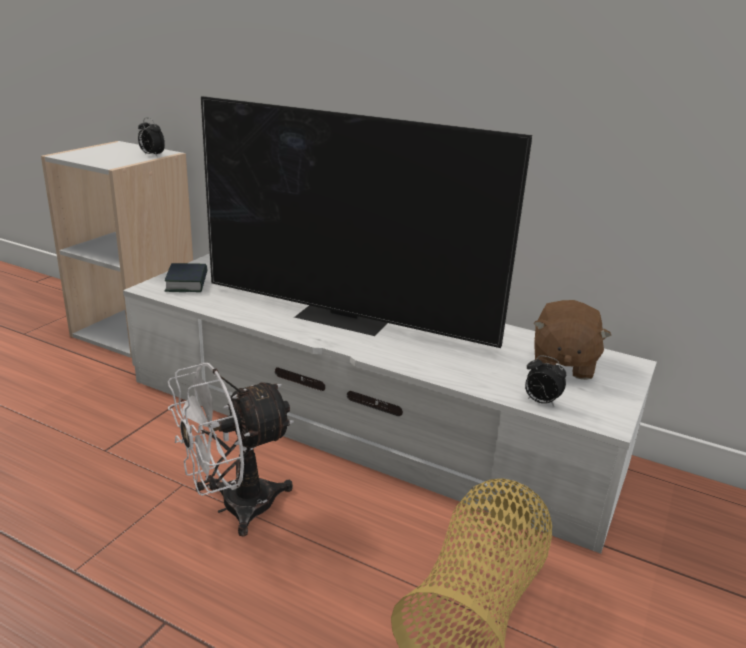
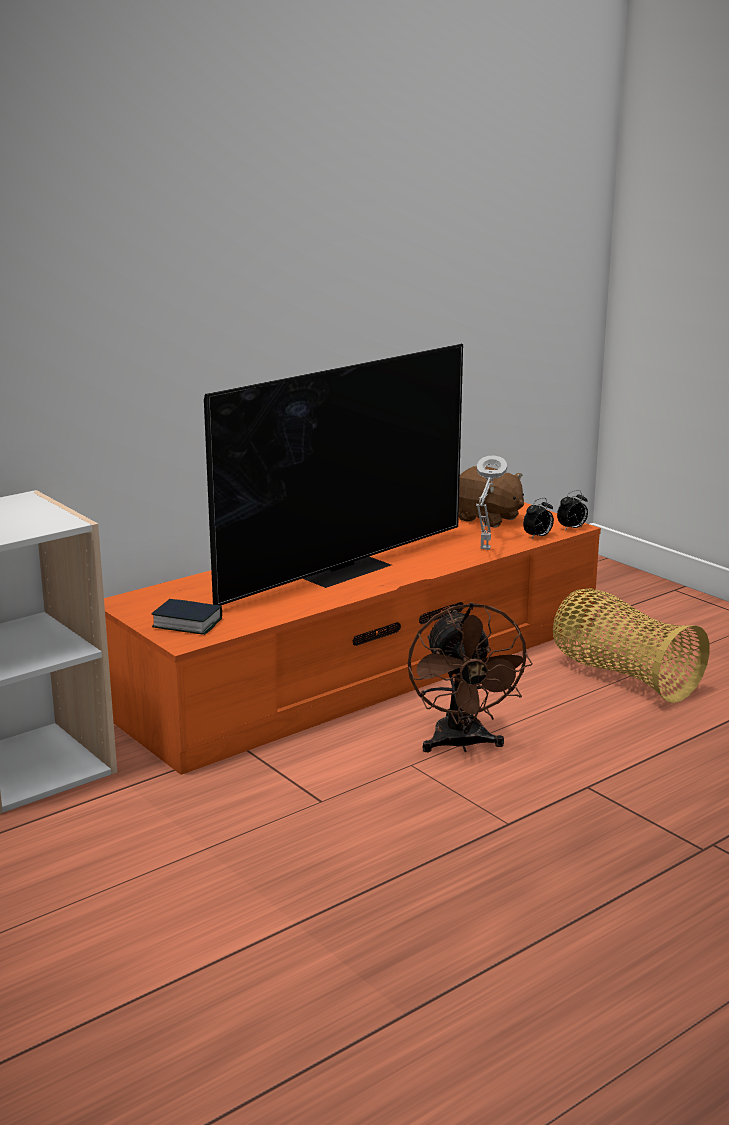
camera: 65 degrees left, 5 degrees down
white tv stand [123,254,657,554] -> orange tv stand [104,502,601,775]
alarm clock [138,118,165,156] -> alarm clock moved to [557,490,588,531]
white fan [168,363,294,537] -> brown fan [408,602,533,752]
none -> grey table lamp [476,455,507,550]

